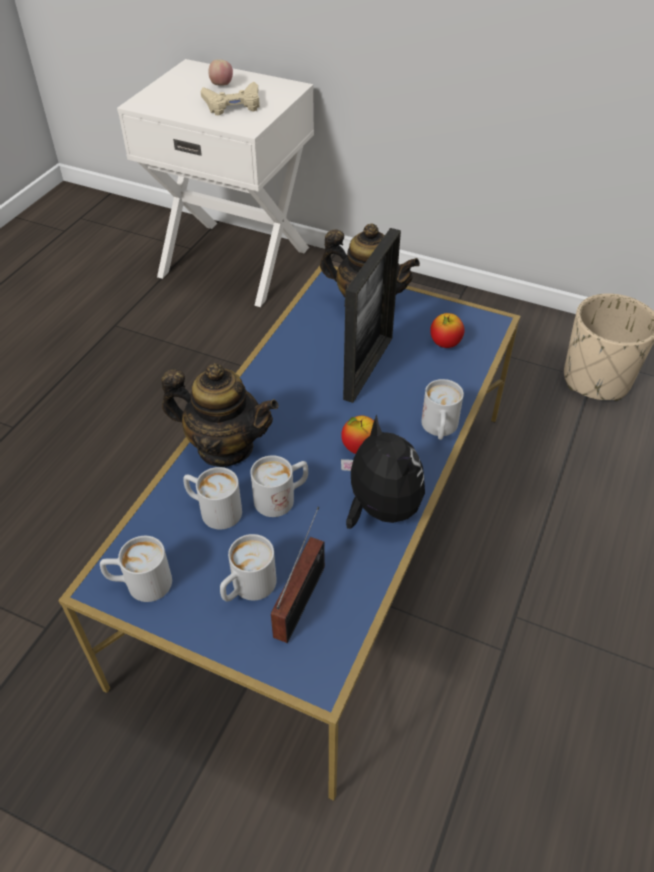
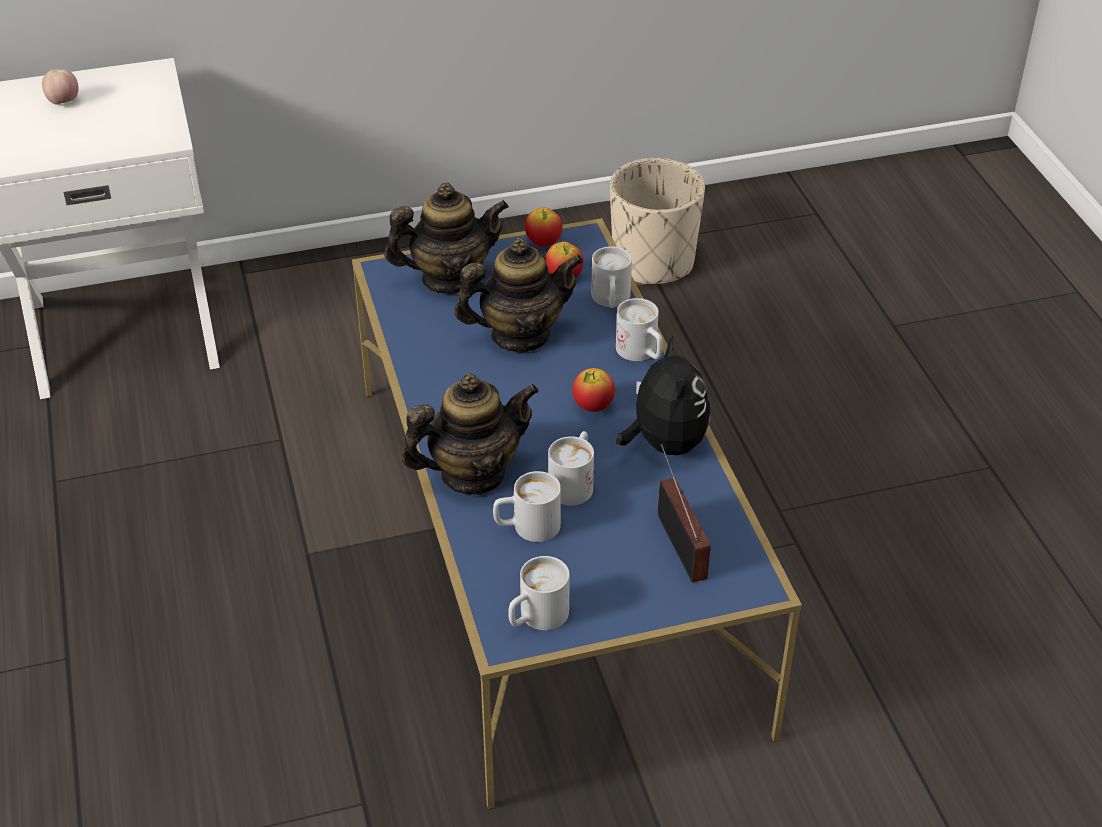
camera: 40 degrees left, 5 degrees down
beige game controller [201,82,260,116] -> none
white mug [220,534,277,601] -> white mug moved to [591,246,632,308]
plush toy [341,414,425,529] -> plush toy turned 60 degrees clockwise [616,336,711,455]
picture frame [343,228,401,403] -> teapot [454,238,583,352]
none -> apple [525,207,563,247]

